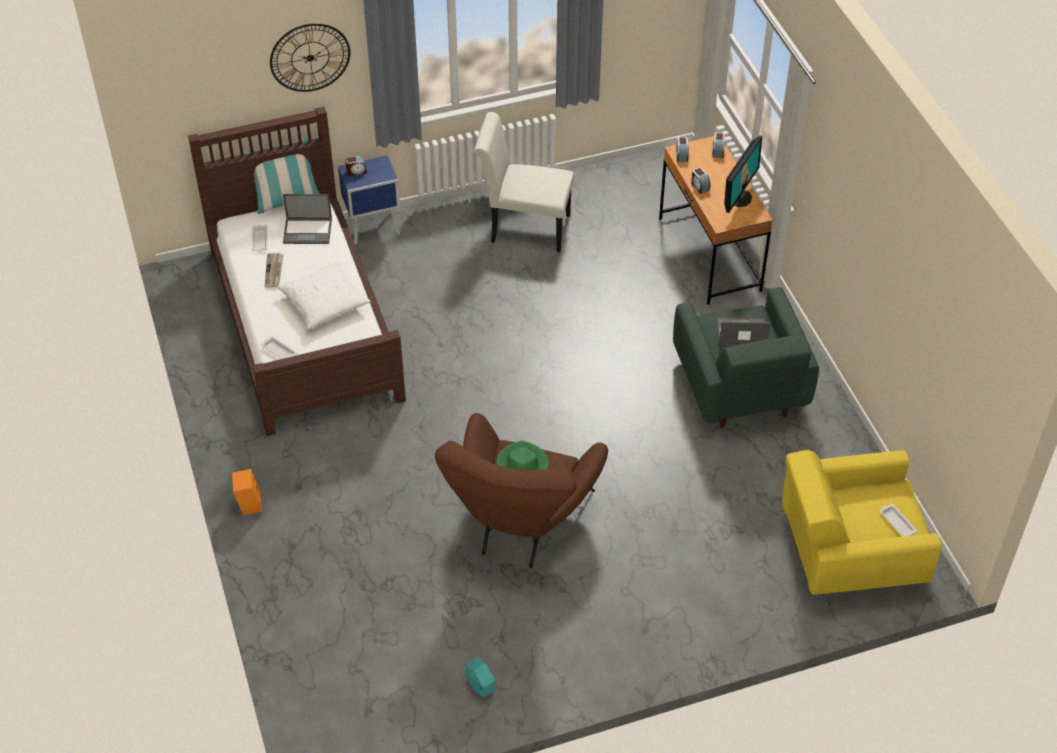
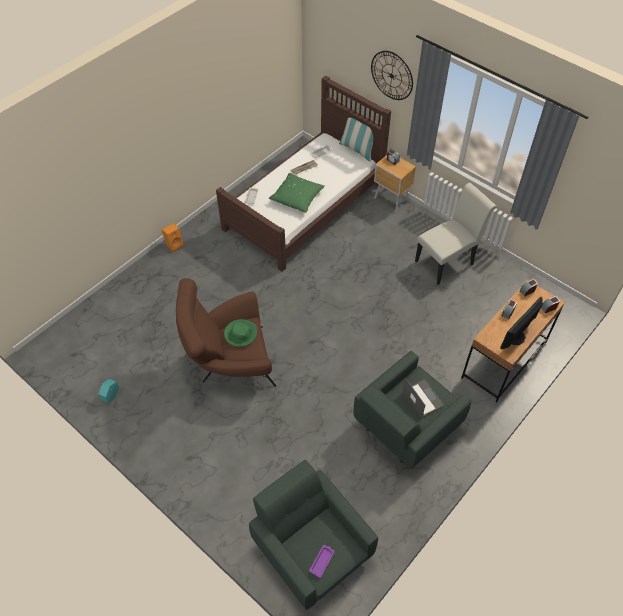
camera: 60 degrees right, 5 degrees up
white pillow [277,261,371,329] -> green pillow [269,173,325,213]
laptop [283,194,332,244] -> none
blue nightstand [338,155,400,245] -> brown nightstand [374,155,416,212]
white chair [474,112,574,252] -> white chair turned 75 degrees clockwise [415,183,497,285]
monitor [724,136,762,213] -> monitor turned 135 degrees clockwise [500,297,543,349]
yellow armchair [782,450,942,595] -> green armchair [249,460,378,610]
white tray [879,504,917,537] -> purple tray [309,545,335,578]

